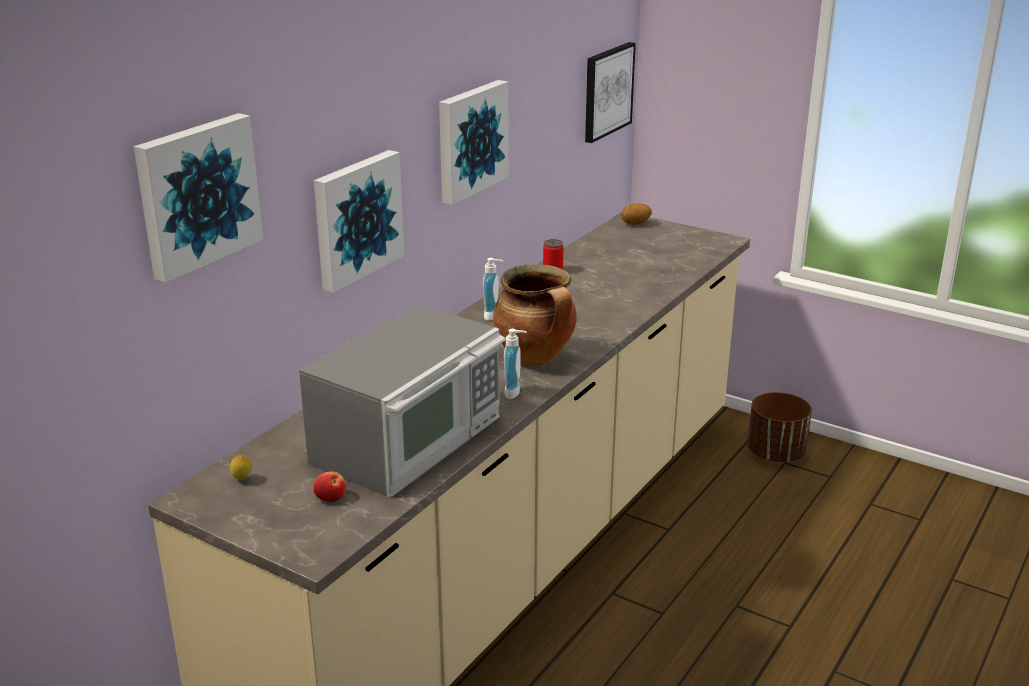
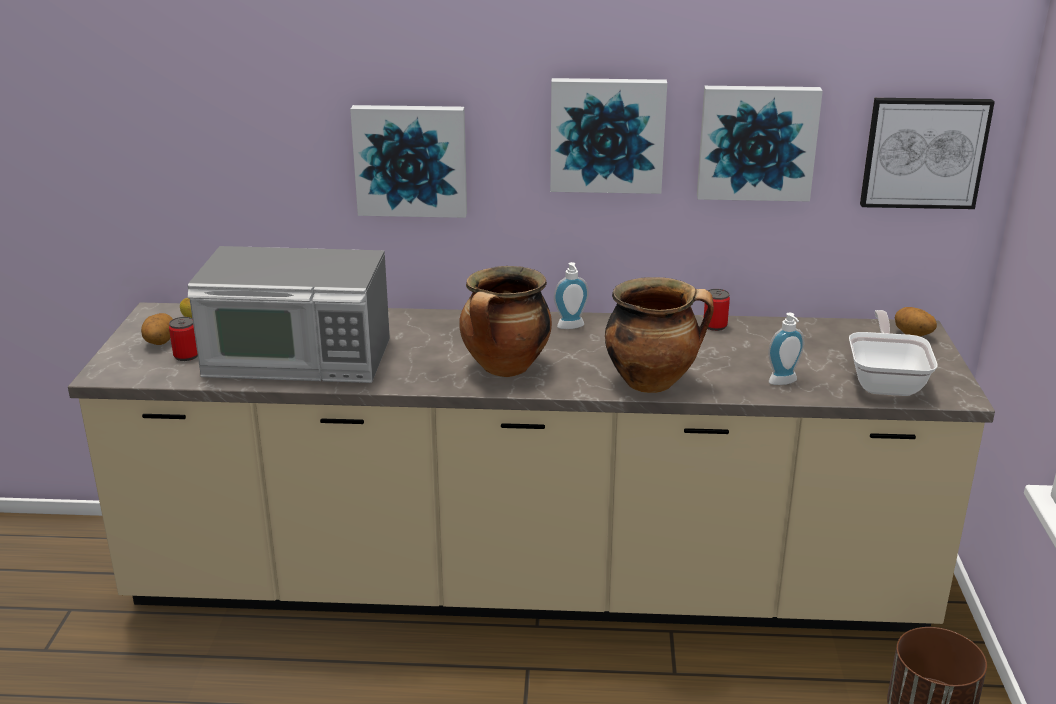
camera: 60 degrees right, 0 degrees up
picture [134,113,263,283] -> picture moved to [697,86,823,202]
apple [313,472,346,502] -> can [169,317,198,361]
soap dispenser [504,329,527,399] -> soap dispenser moved to [768,313,804,385]
none -> potato [141,313,173,345]
none -> cooking pot [605,277,714,393]
none -> frying pan [849,310,938,396]

